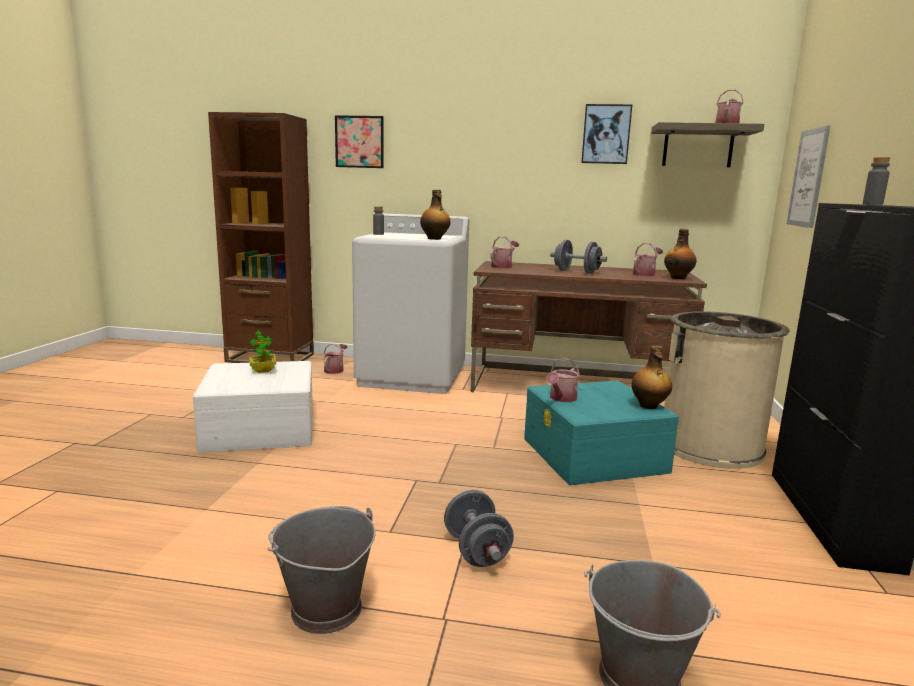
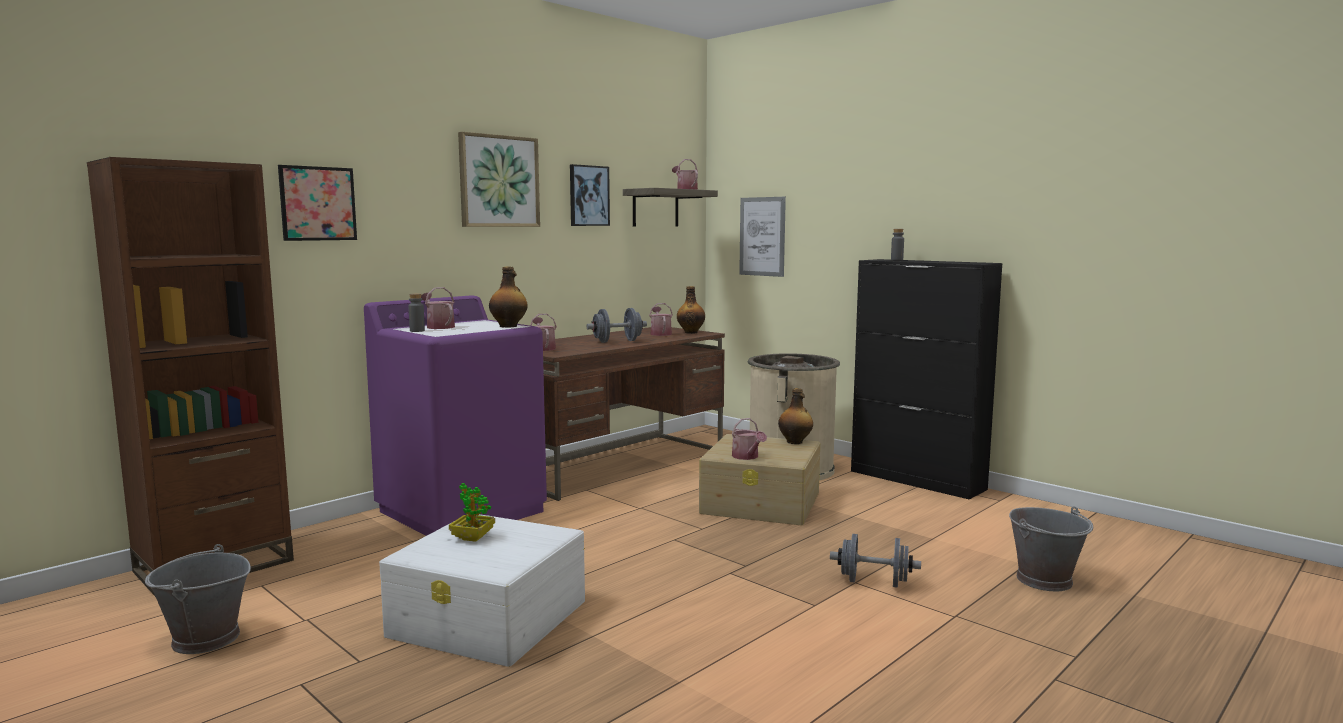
camera: 55 degrees left, 5 degrees down
grey bucket [268,506,376,634] -> grey bucket moved to [145,544,251,654]
watering can [323,344,348,374] -> watering can moved to [421,287,455,329]
white washing machine [352,214,469,394] -> purple washing machine [364,295,547,536]
turquoise storage box [524,380,679,485] -> beige storage box [699,434,820,525]
none -> picture [458,132,540,227]

